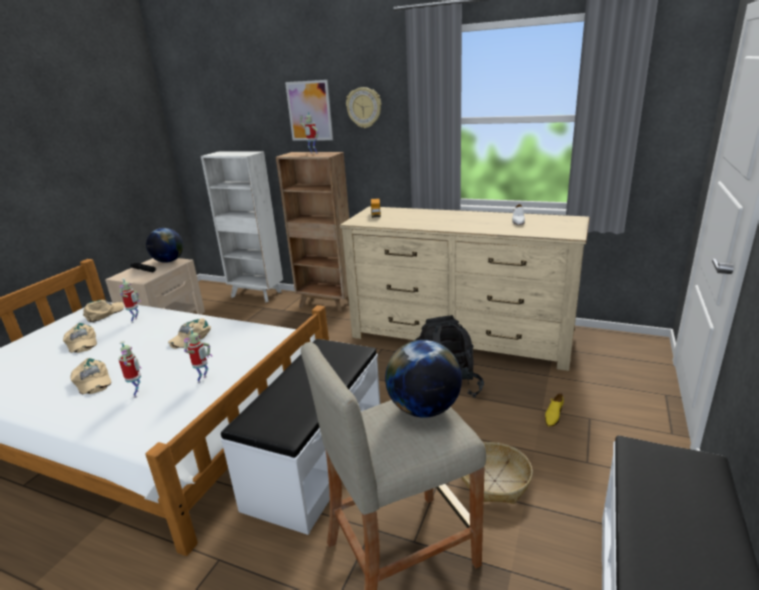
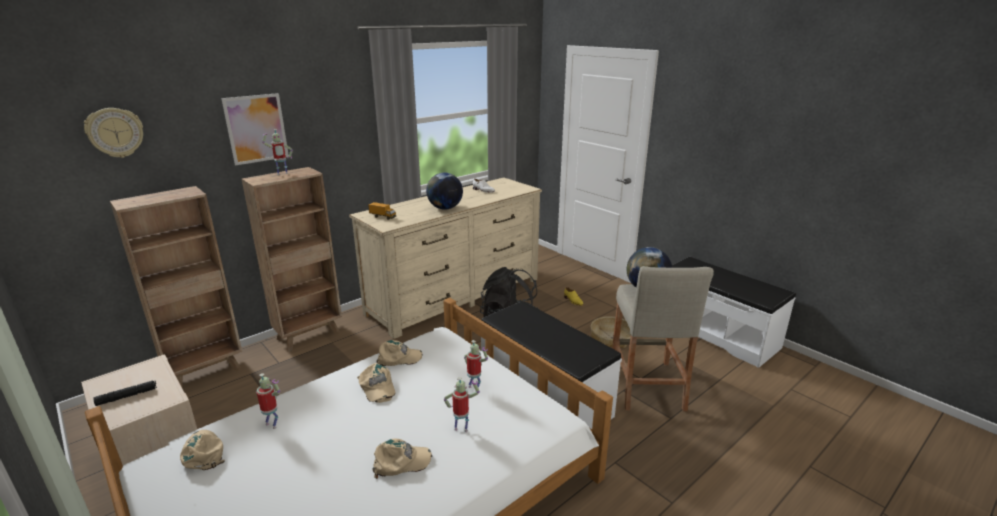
camera: 65 degrees left, 0 degrees up
beige cap [63,323,97,353] -> beige cap moved to [377,340,423,366]
globe [146,228,183,263] -> globe moved to [426,173,463,209]
white bookcase [201,152,283,302] -> brown bookcase [110,186,242,387]
wall clock [346,87,381,128] -> wall clock moved to [84,108,143,158]

